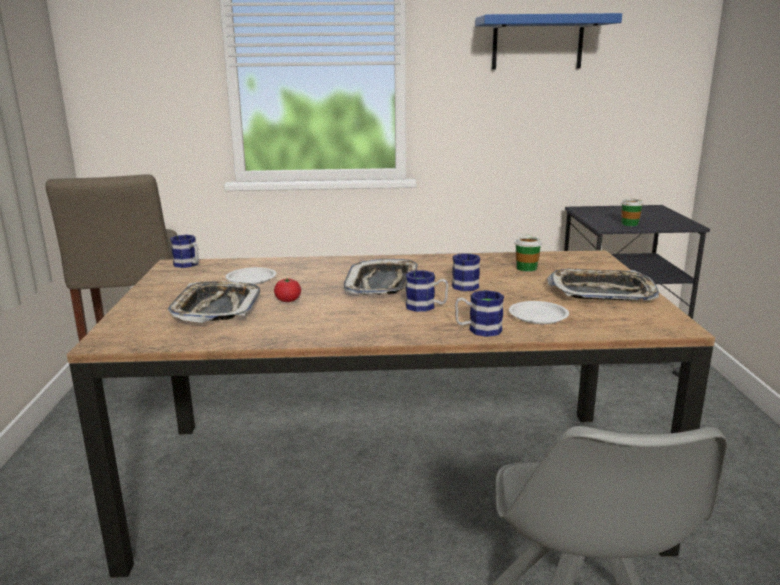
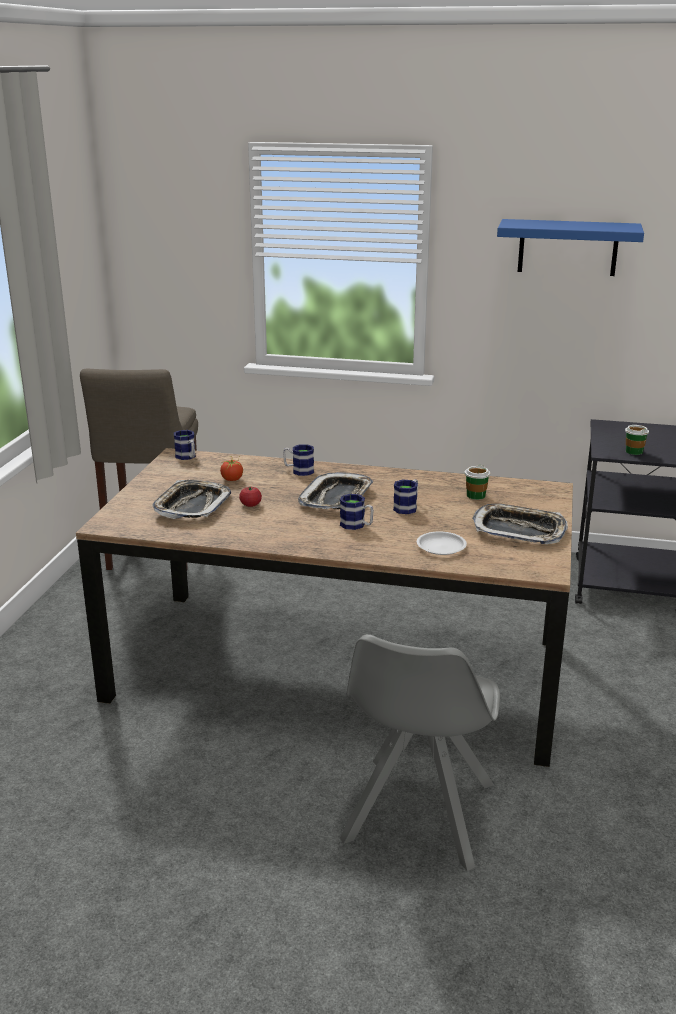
camera: 15 degrees right, 5 degrees up
white plate [226,267,276,285] -> tomato [220,458,243,481]
mug [455,290,504,337] -> mug moved to [283,444,314,476]

